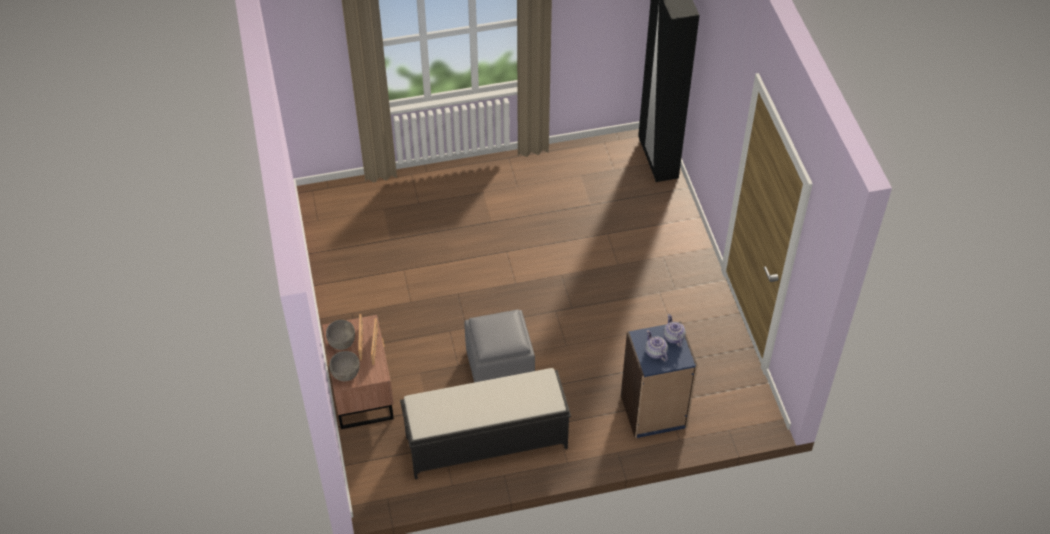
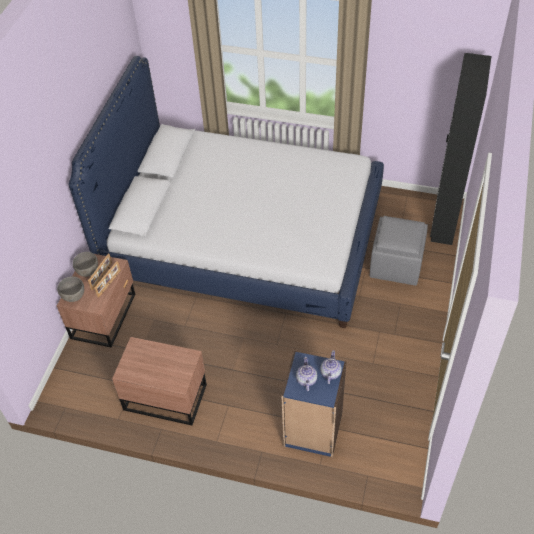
camera: 30 degrees right, 0 degrees up
black bench [400,368,571,479] -> brown nightstand [112,337,207,425]
grey ottoman [464,309,535,383] -> grey ottoman moved to [369,216,428,286]
none -> bed [69,56,384,328]

